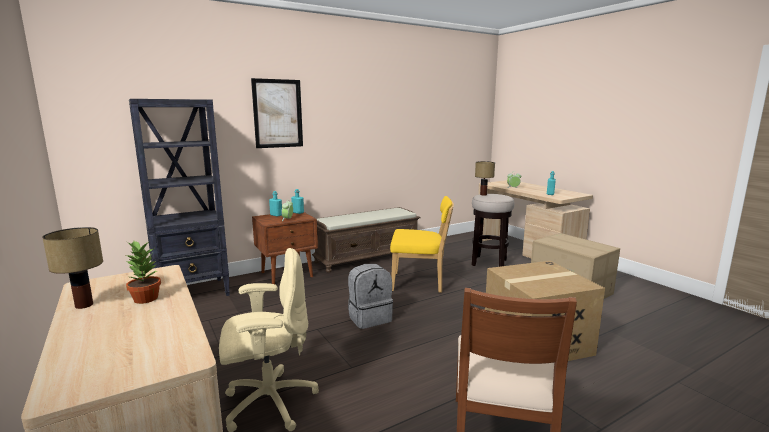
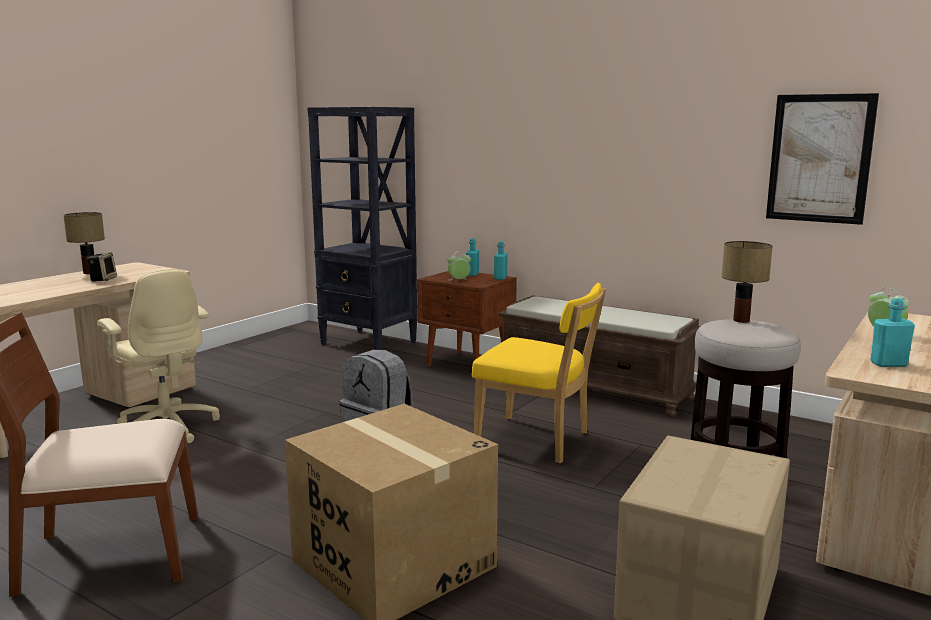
camera: 65 degrees right, 0 degrees up
potted plant [126,241,161,304] -> speaker [86,253,117,282]
picture [251,78,303,148] -> picture moved to [766,93,879,225]
yellow chair [390,196,454,293] -> yellow chair turned 45 degrees counterclockwise [472,283,606,464]

